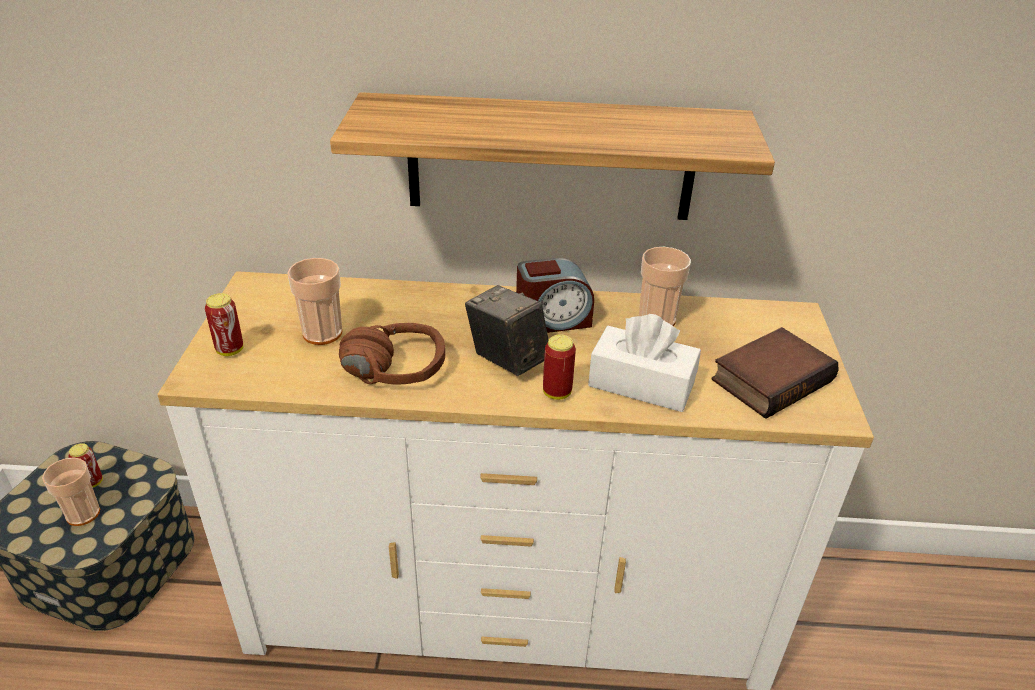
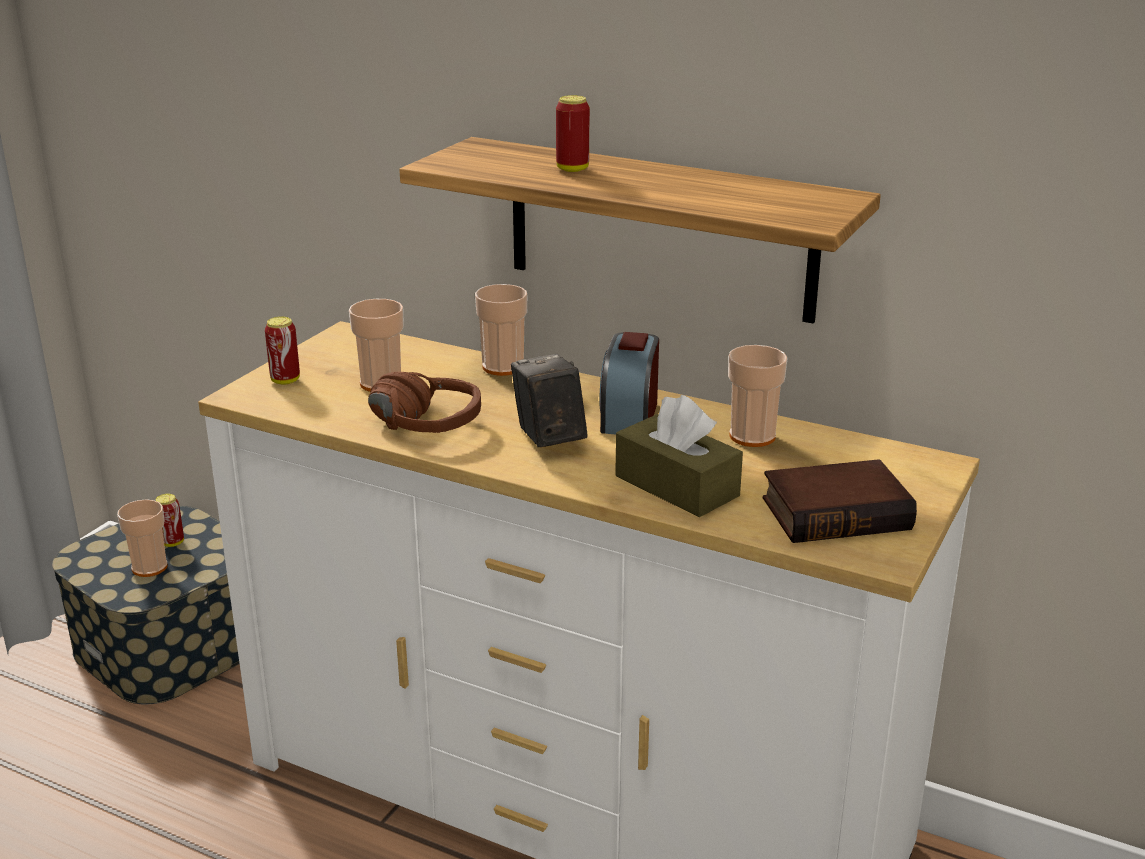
camera: 25 degrees right, 10 degrees down
alarm clock [516,258,594,333] -> alarm clock turned 90 degrees clockwise [599,332,659,434]
can [543,334,576,400] -> can moved to [556,95,590,172]
white tissue box [588,314,701,412] -> brown tissue box [615,395,743,517]
none -> cup [475,284,527,376]

